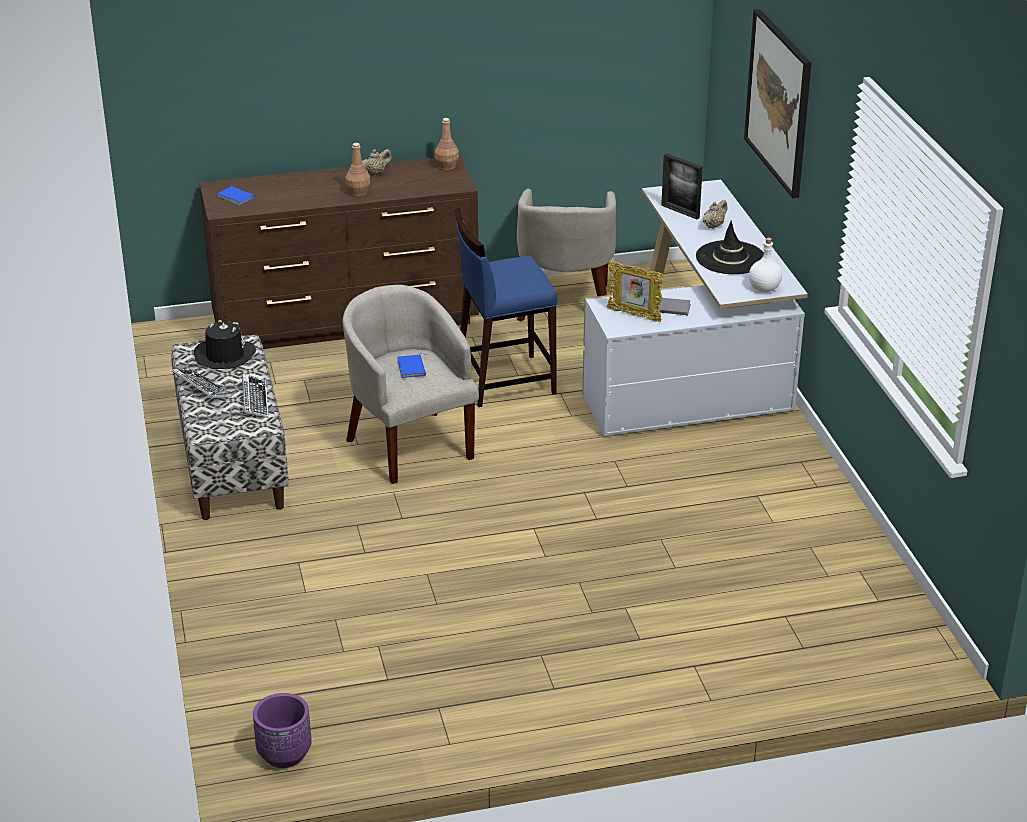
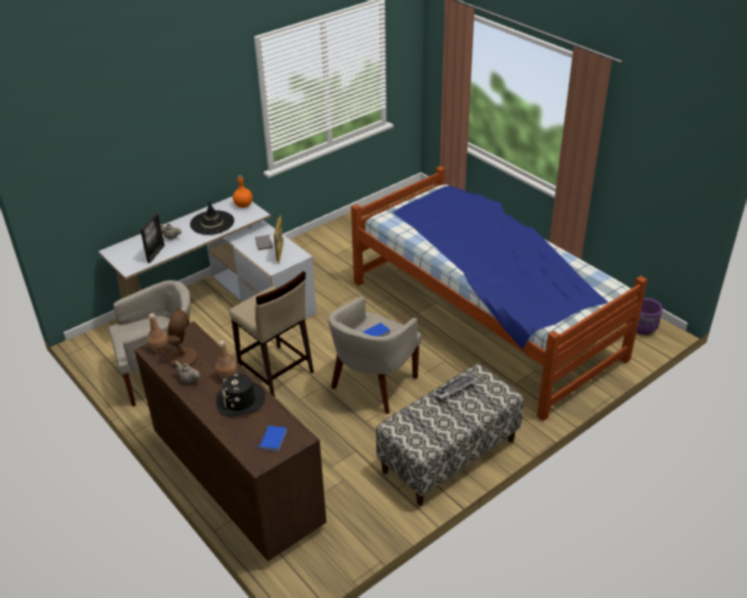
camera: 115 degrees left, 5 degrees up
keyboard [172,369,232,398] -> none
black hat [194,320,256,369] -> black hat moved to [216,374,265,416]
blue stool [455,208,558,407] -> beige stool [229,271,314,397]
picture [744,9,812,198] -> none
white bottle [749,238,782,292] -> orange bottle [233,175,253,208]
none -> brown table lamp [167,308,198,367]
none -> bed [351,166,647,421]

